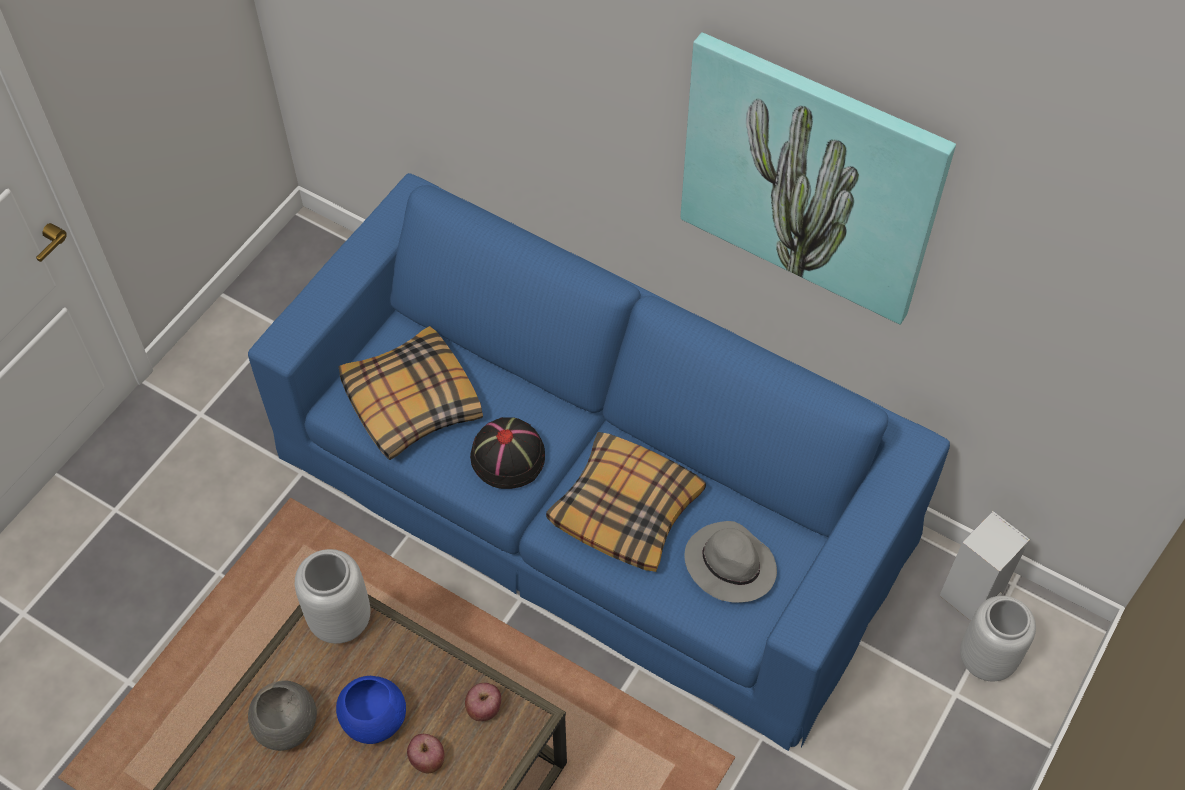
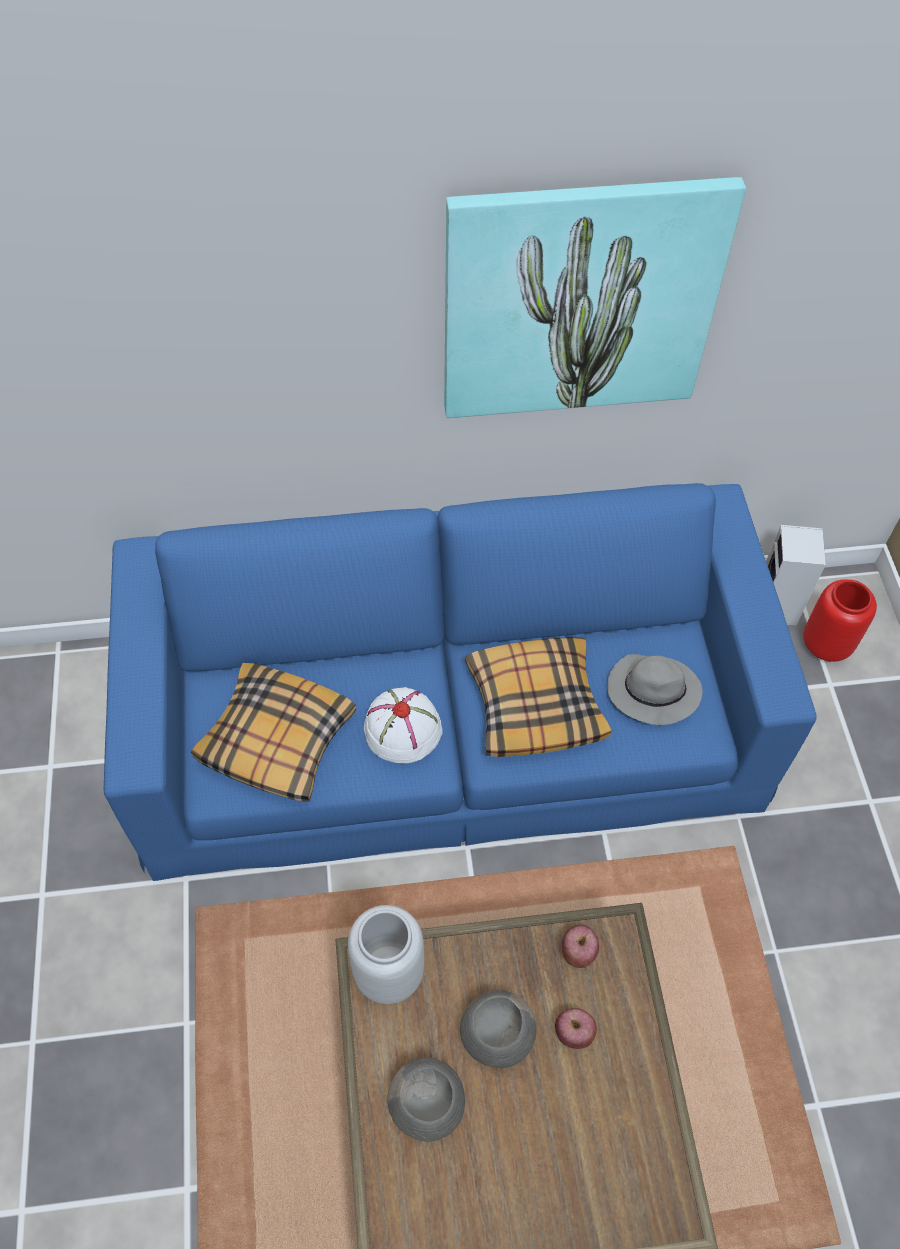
camera: 40 degrees left, 0 degrees up
blue bowl [336,676,406,744] -> grey bowl [460,990,537,1068]
black hat [470,417,545,489] -> white hat [364,687,442,763]
grey vase [960,596,1036,682] -> red vase [804,579,877,662]

